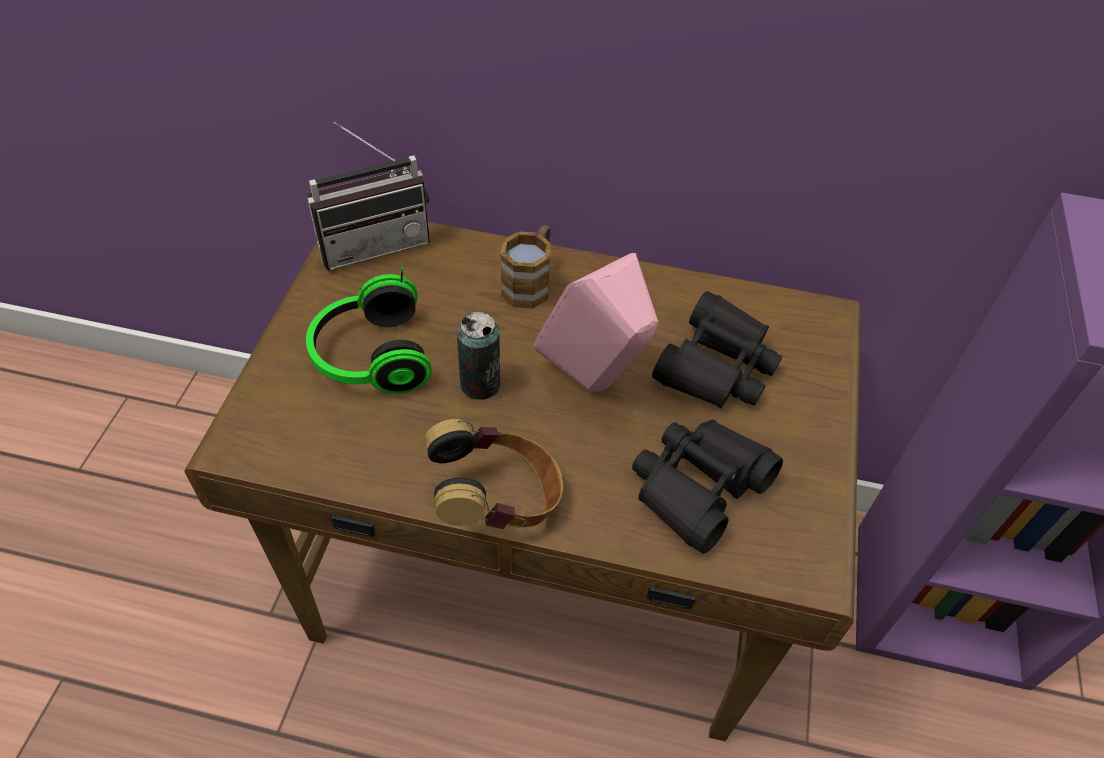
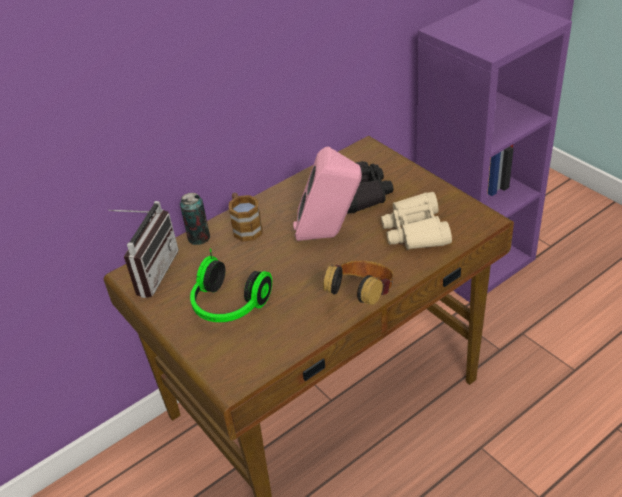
camera: 45 degrees left, 10 degrees down
can [457,312,500,400] -> can moved to [180,193,210,245]
black binoculars [632,419,783,553] -> beige binoculars [381,192,452,250]

